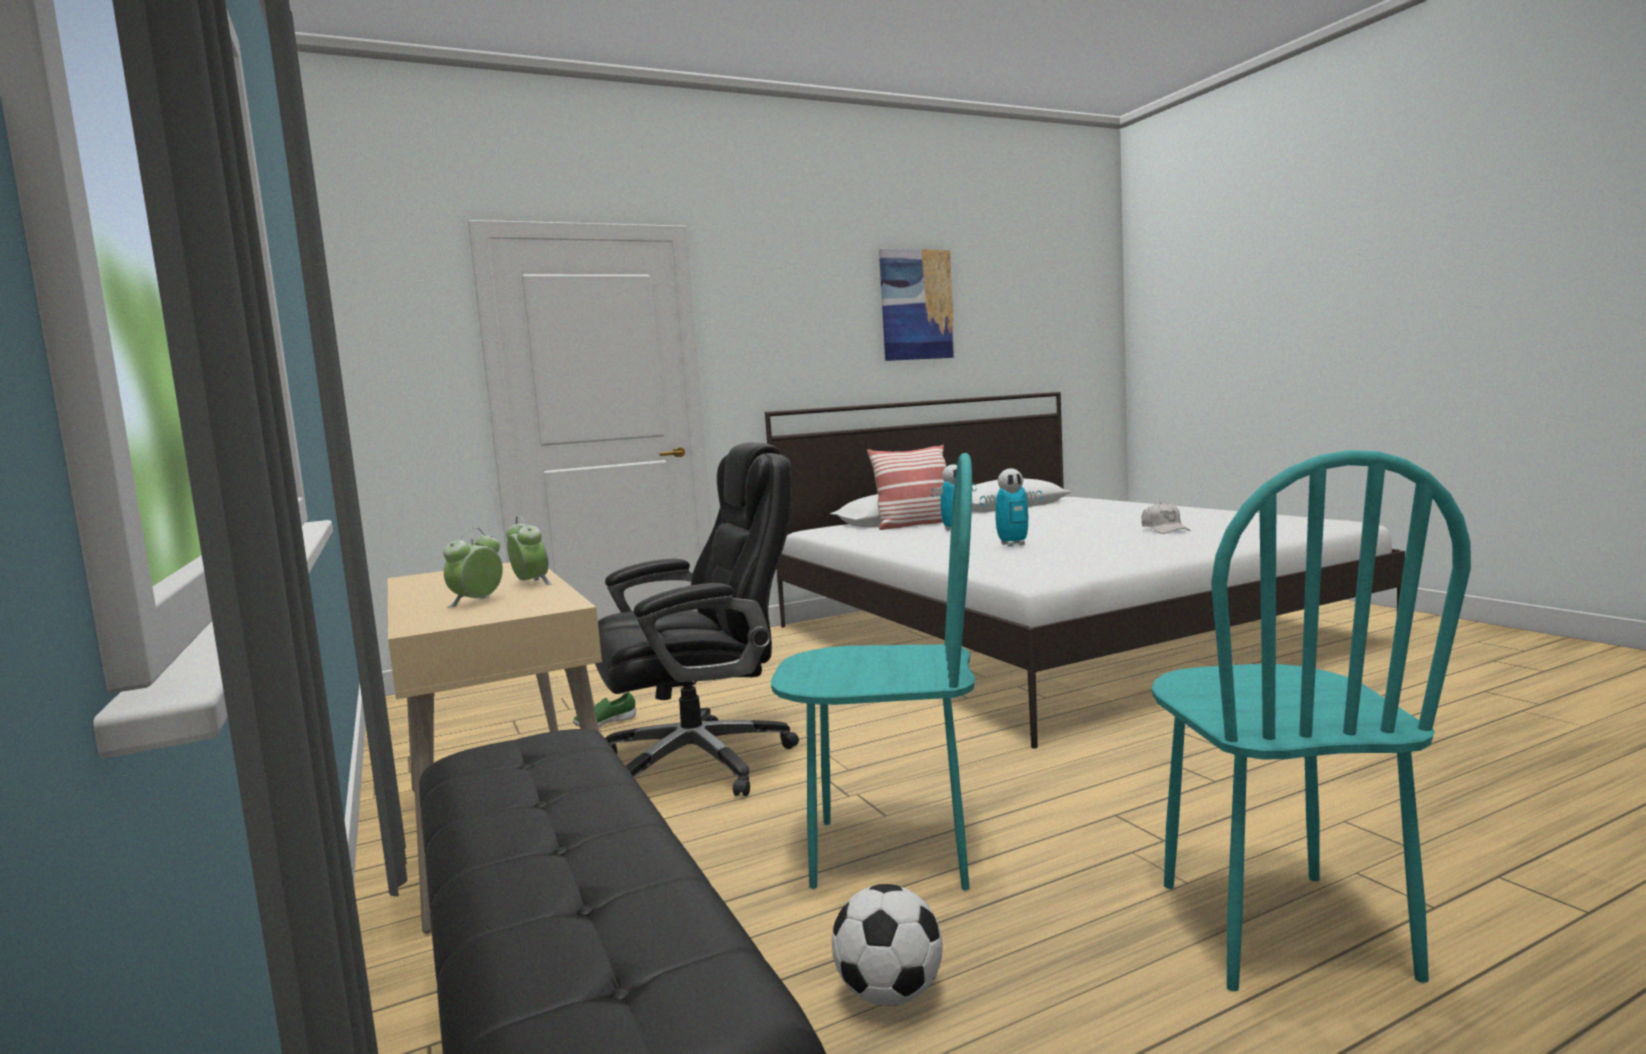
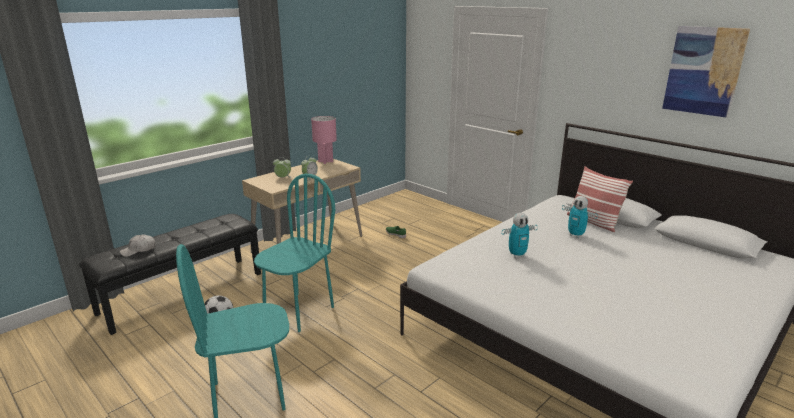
camera: 70 degrees right, 15 degrees up
black office chair [595,442,799,796] -> none
turquoise chair [771,453,975,890] -> turquoise chair turned 135 degrees counterclockwise [254,174,335,332]
toy robot [980,468,1042,547] -> toy robot turned 75 degrees counterclockwise [501,213,538,258]
white cap [1142,502,1190,534] -> white cap moved to [120,235,155,257]
none -> pink table lamp [311,116,337,164]

